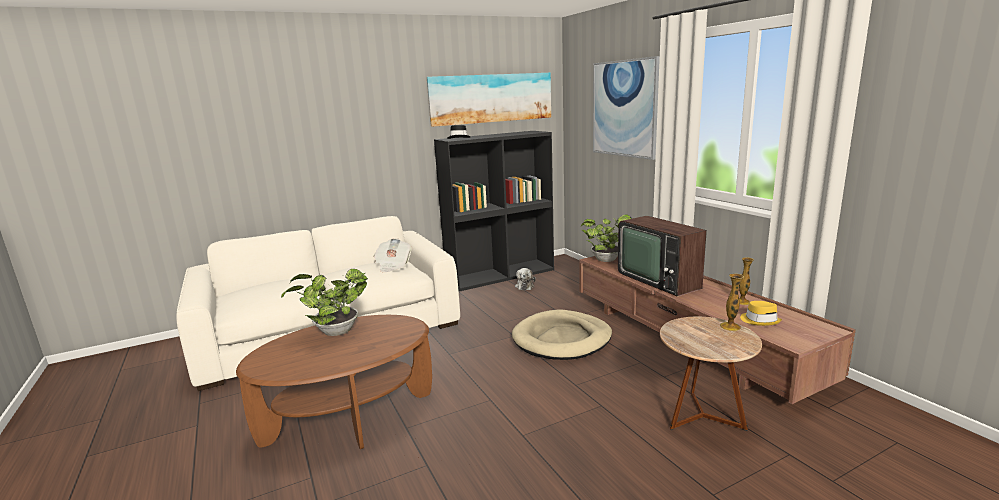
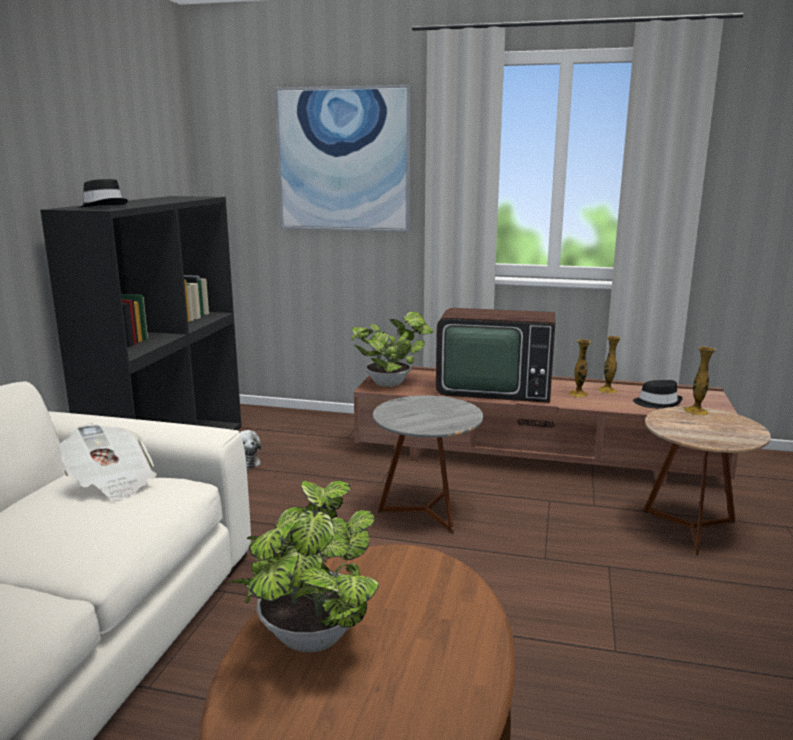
camera: 50 degrees left, 0 degrees up
picture [427,73,551,127] -> none
beige dog bed [512,310,612,360] -> grey side table [373,395,483,534]
yellow hat [740,301,782,326] -> black hat [633,380,683,408]
none -> vase [569,339,591,397]

